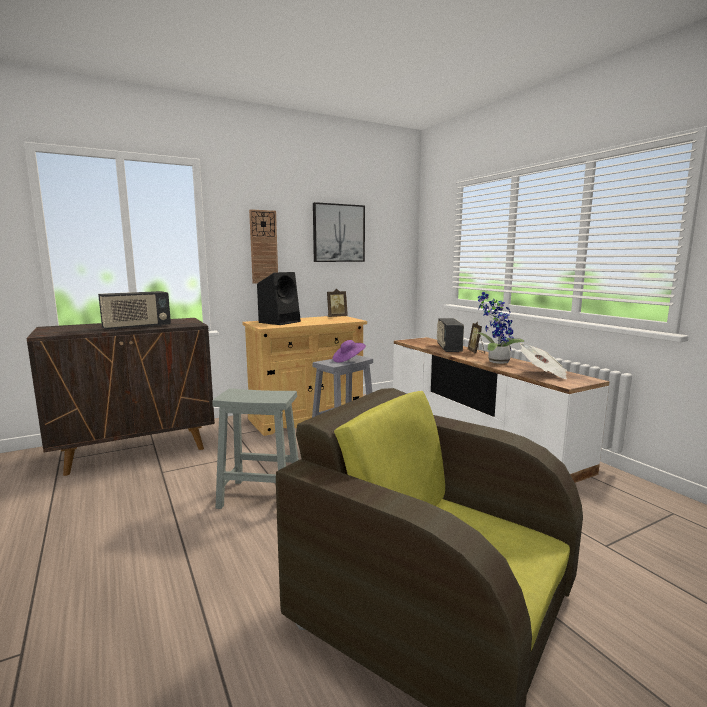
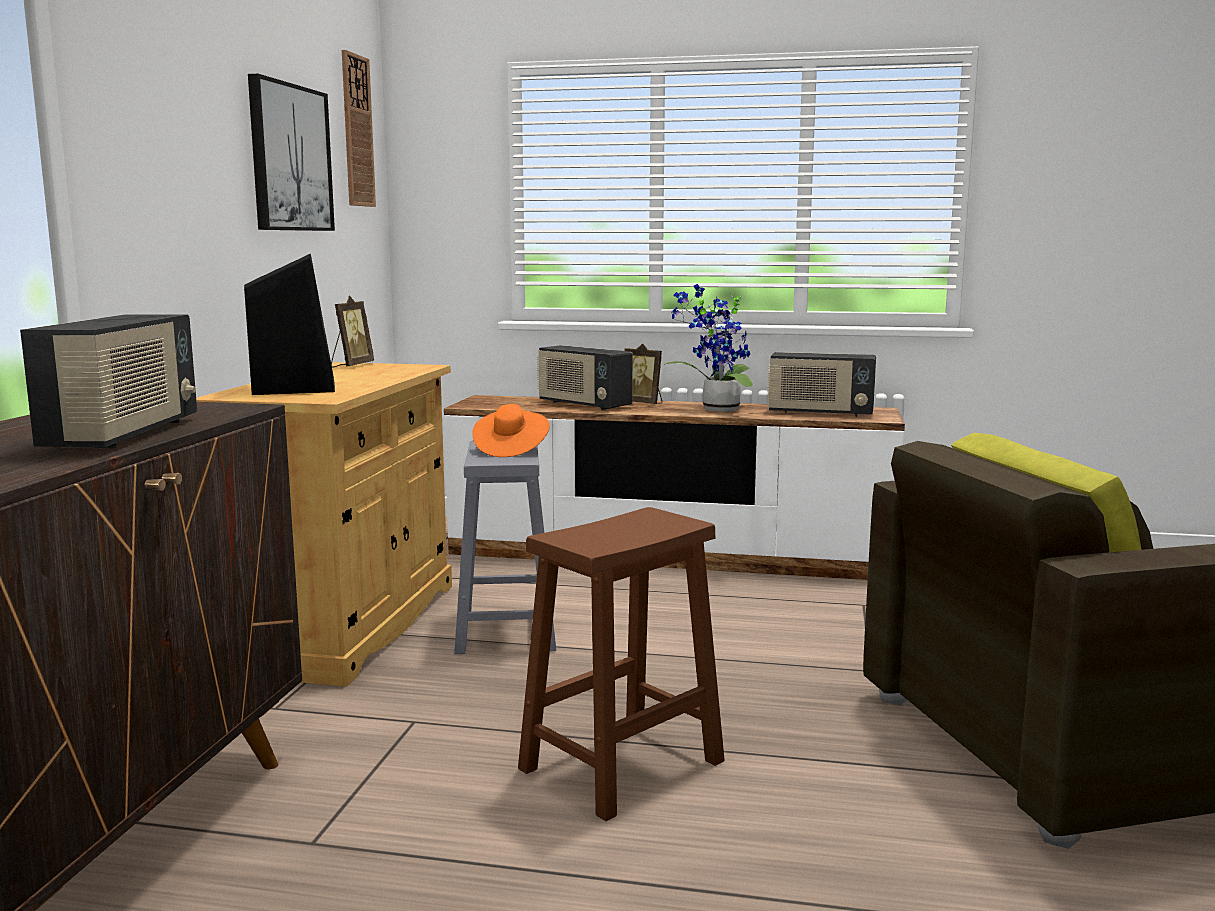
camera: 50 degrees left, 0 degrees up
grey stool [212,388,299,509] -> brown stool [518,507,725,821]
wall clock [249,209,278,284] -> wall clock moved to [342,50,376,207]
purple hat [333,340,366,363] -> orange hat [472,404,550,457]
newspaper [520,343,567,379] -> radio [767,352,876,417]

